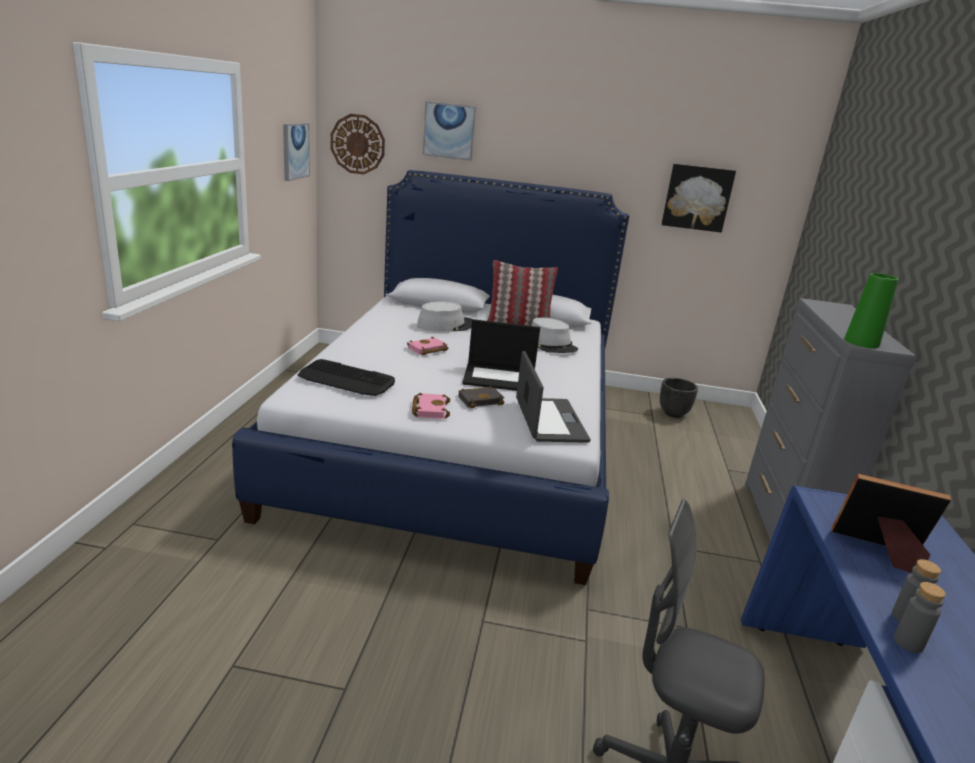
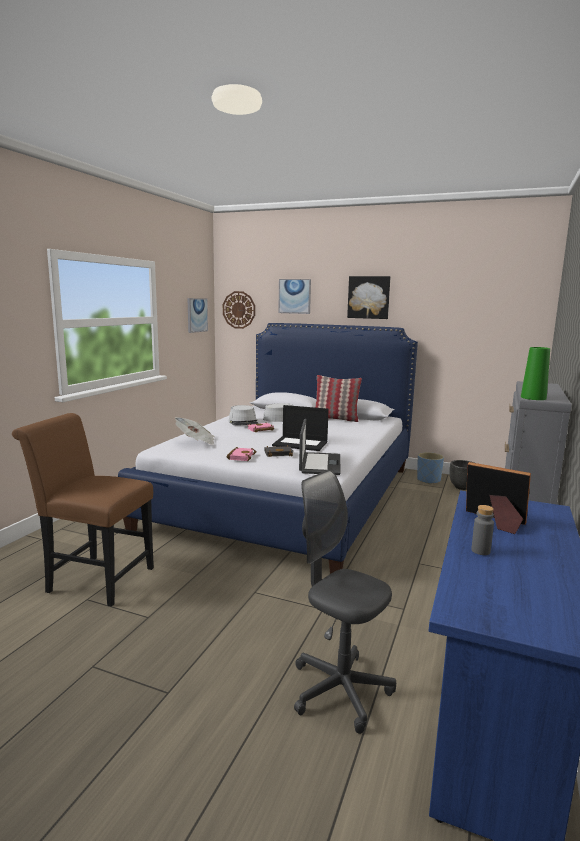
camera: 15 degrees right, 10 degrees down
keyboard [298,359,395,396] -> newspaper [175,417,215,445]
grey hat [531,318,578,353] -> grey hat moved to [229,405,259,425]
picture [662,164,736,232] -> picture moved to [347,276,390,319]
grey bottle [894,582,946,653] -> none
none -> brown chair [12,413,154,607]
none -> blue planter [417,452,444,484]

